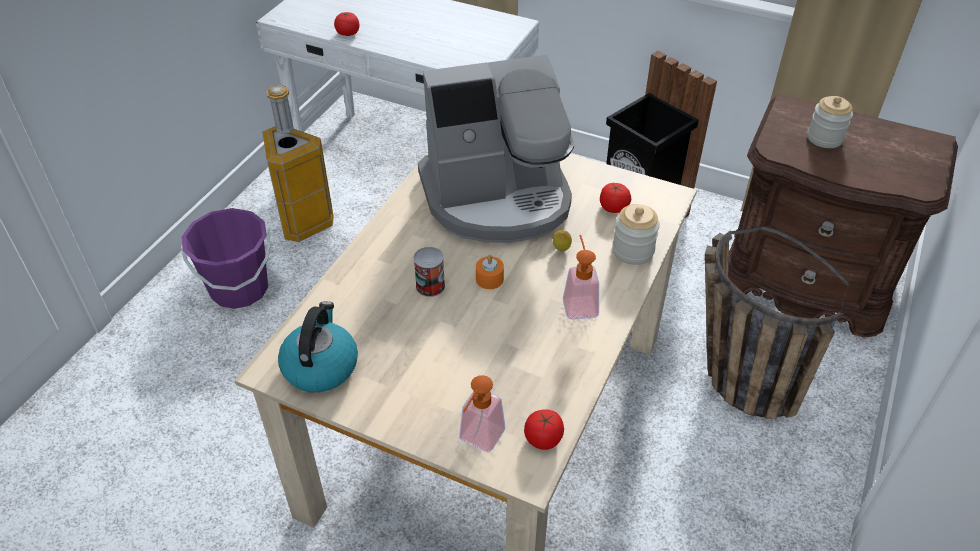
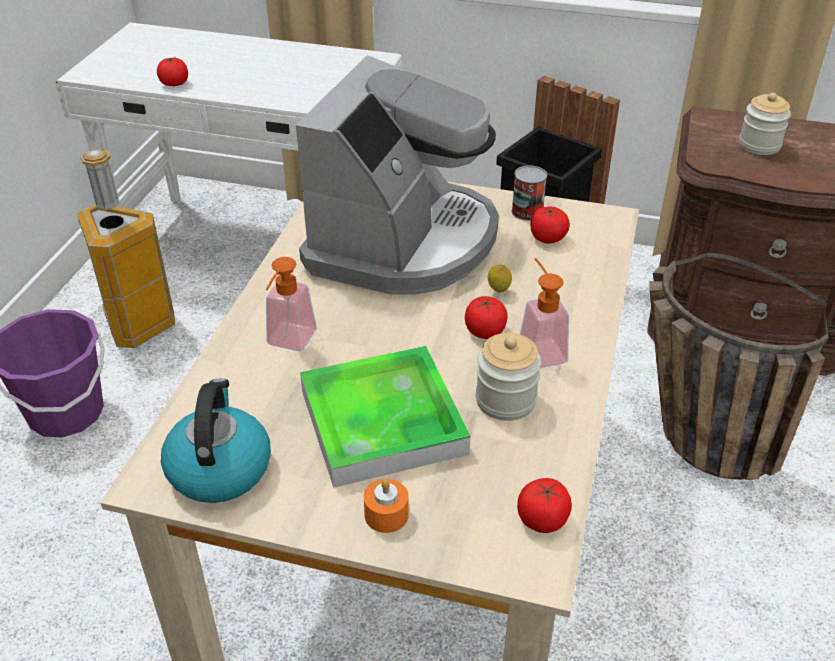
camera: 10 degrees left, 5 degrees down
can [413,247,445,297] -> can moved to [512,165,547,221]
coffee machine [418,55,574,243] -> coffee machine turned 45 degrees counterclockwise [296,55,499,294]
soap dispenser [459,375,505,452] -> soap dispenser moved to [266,257,317,351]
orange candle [476,255,504,289] -> orange candle moved to [364,479,409,533]
jar [612,204,660,265] -> jar moved to [476,333,541,421]
none -> tray [300,346,471,488]
none -> tomato [465,296,508,339]

